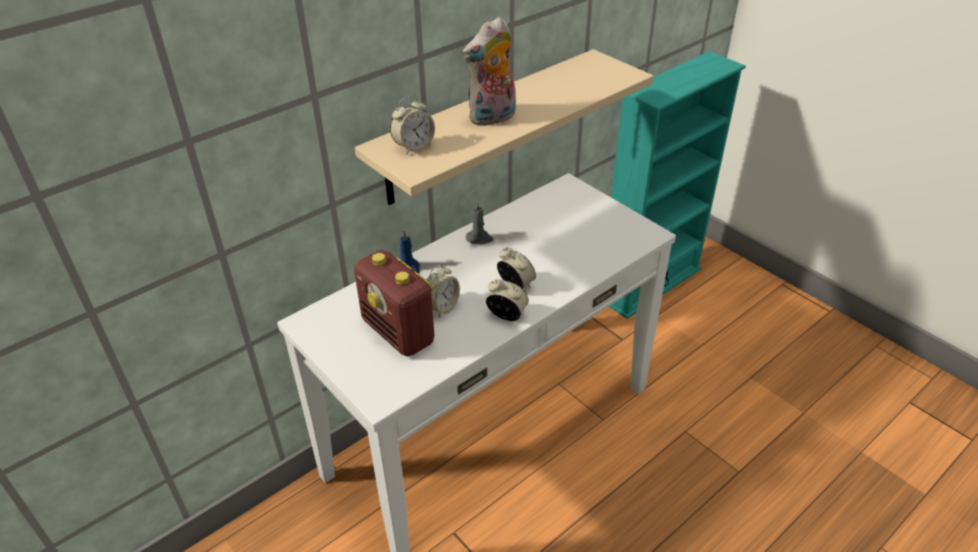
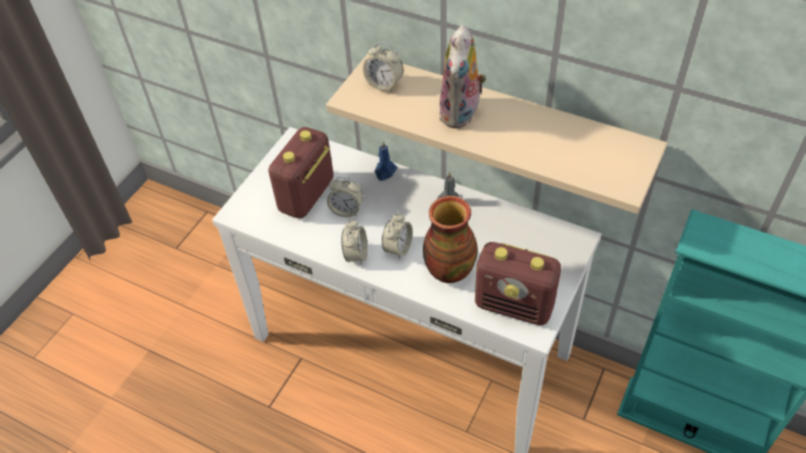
camera: 70 degrees right, 10 degrees up
plush toy [462,17,516,126] -> plush toy turned 105 degrees counterclockwise [439,25,486,129]
none -> vase [423,196,478,283]
none -> radio [475,242,561,325]

